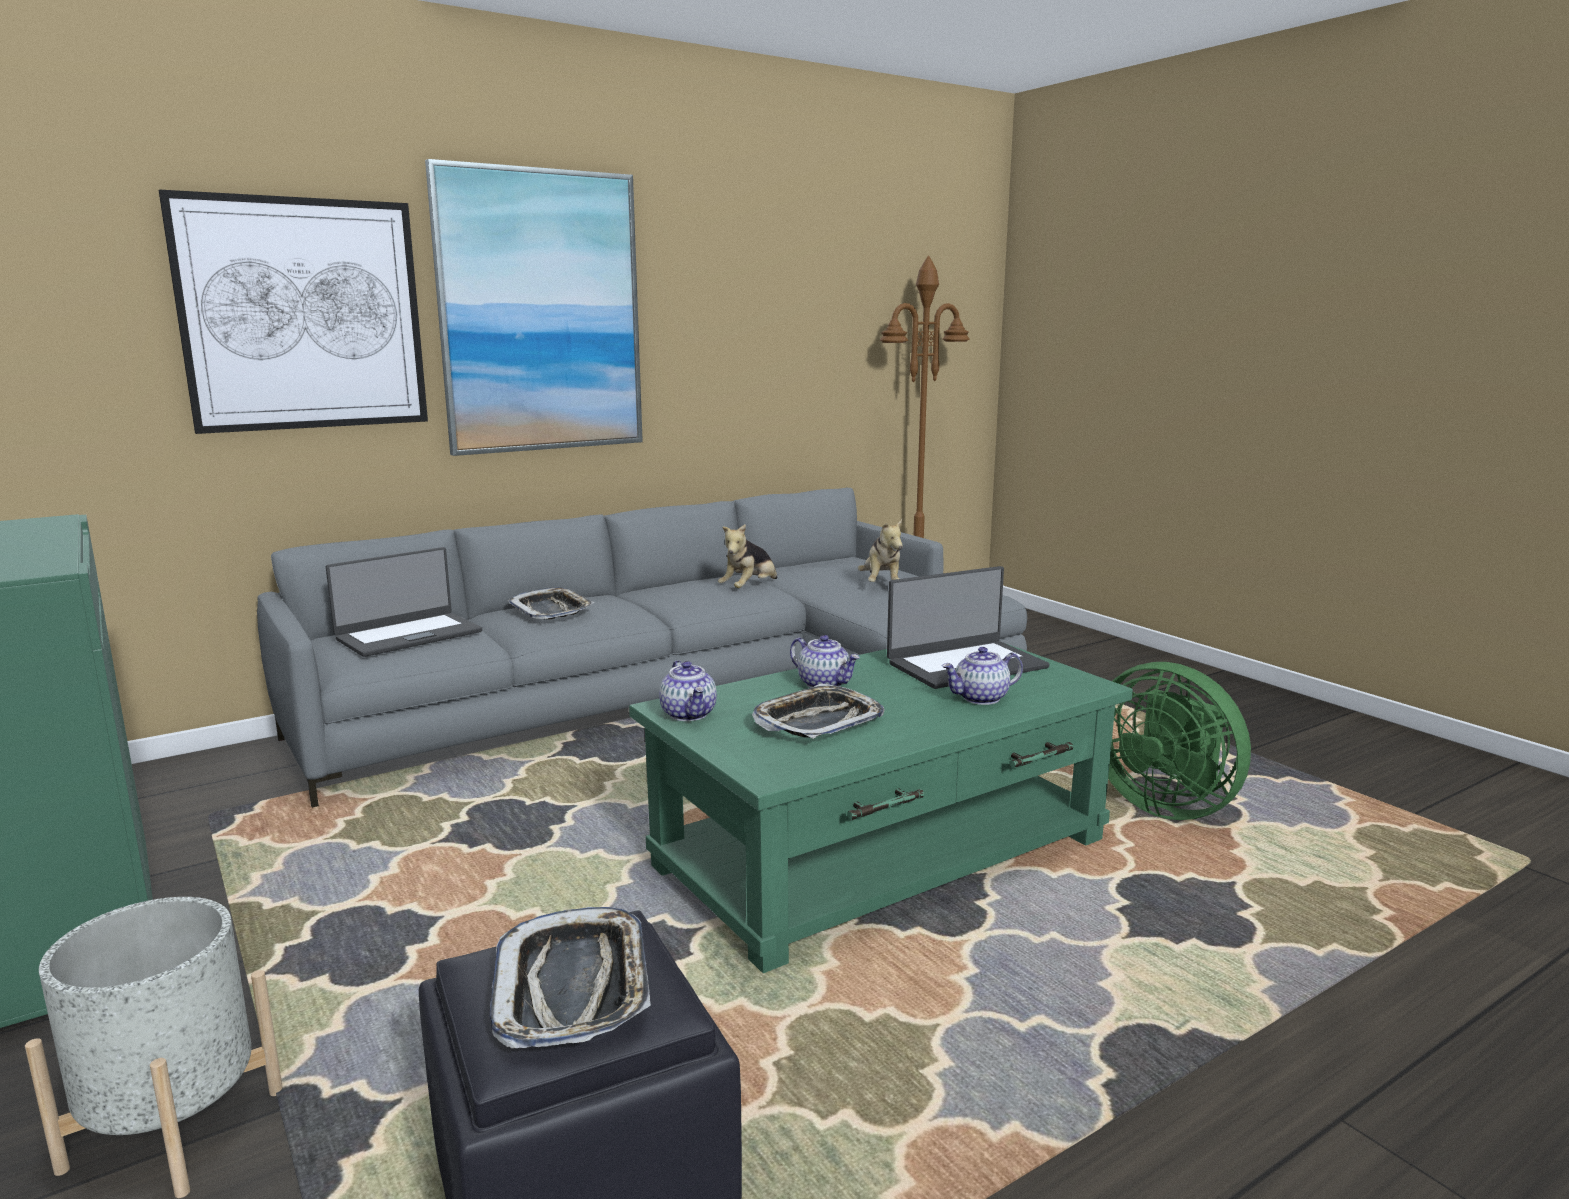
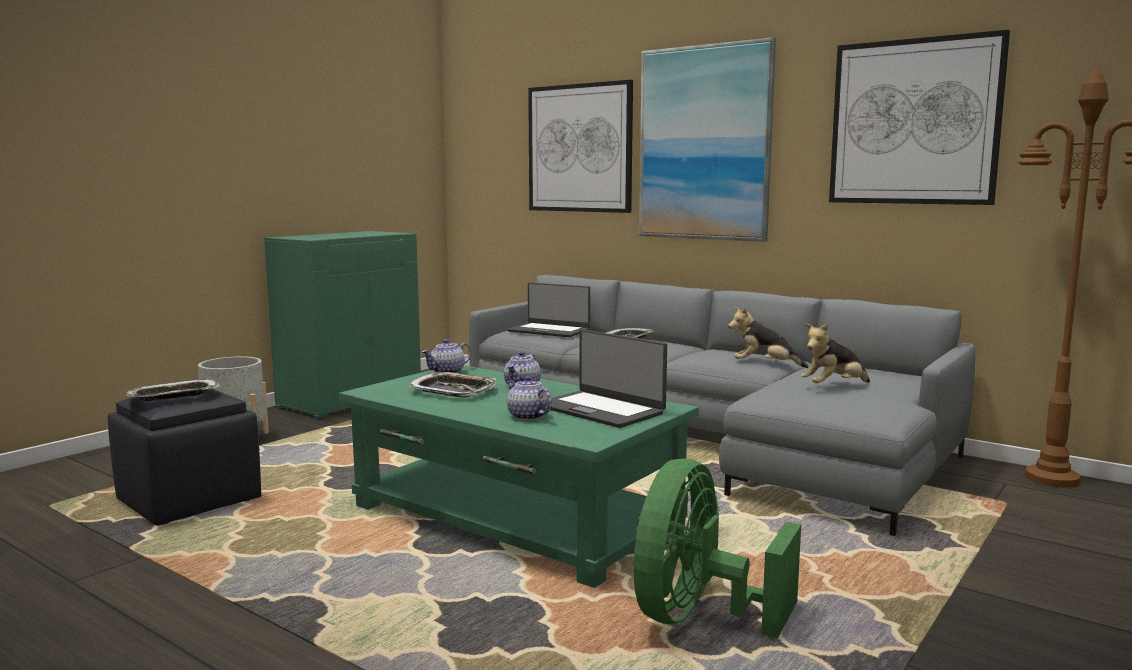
camera: 70 degrees right, 5 degrees down
none -> picture [829,30,1010,205]

